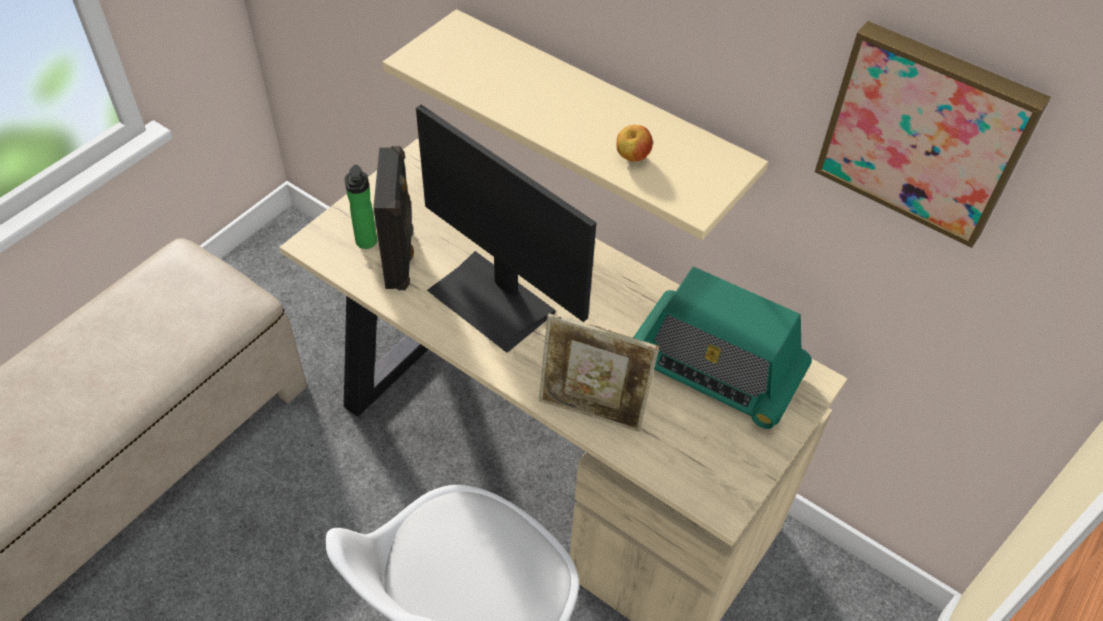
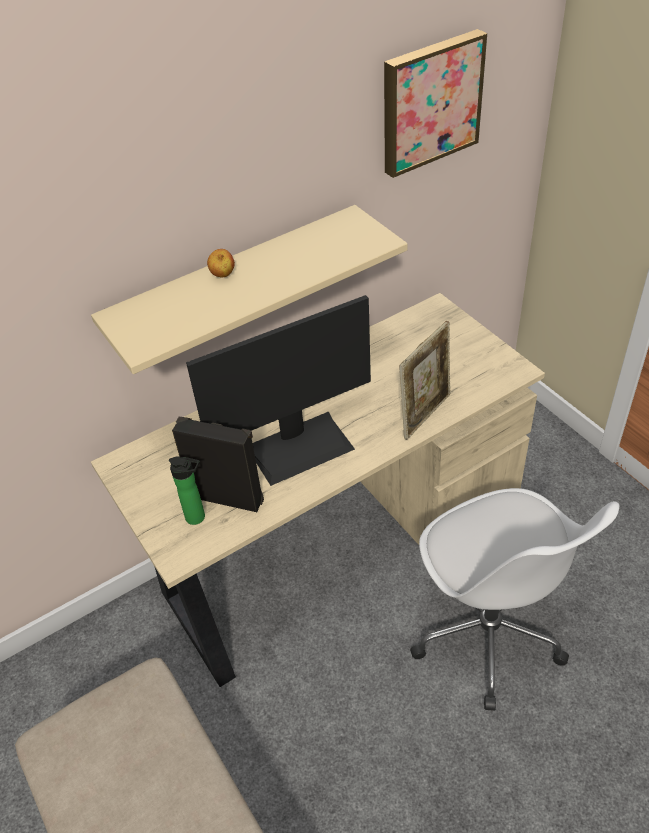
camera: 65 degrees left, 5 degrees down
apple [617,125,653,162] -> apple moved to [207,249,235,277]
radio [633,267,812,429] -> none

